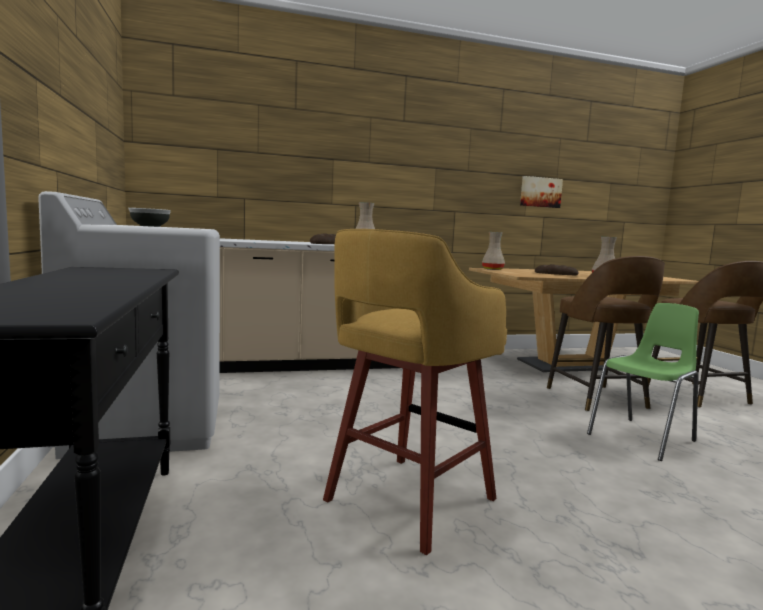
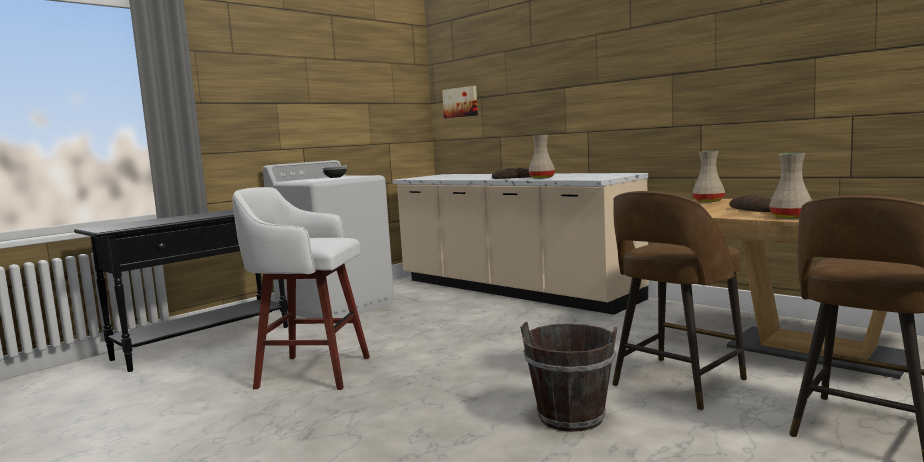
camera: 60 degrees right, 0 degrees up
yellow stool [323,229,507,555] -> white stool [232,187,370,390]
picture [520,176,563,208] -> picture moved to [442,86,478,118]
green chair [587,303,699,461] -> brown bucket [520,322,618,432]

